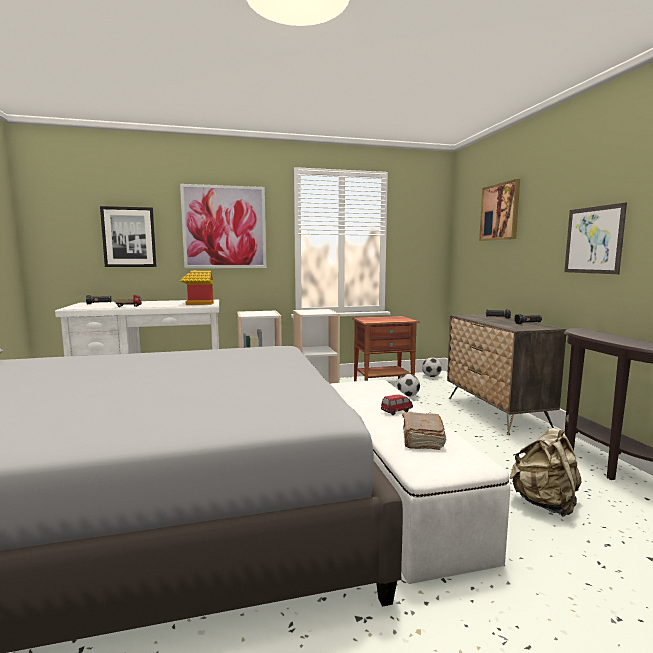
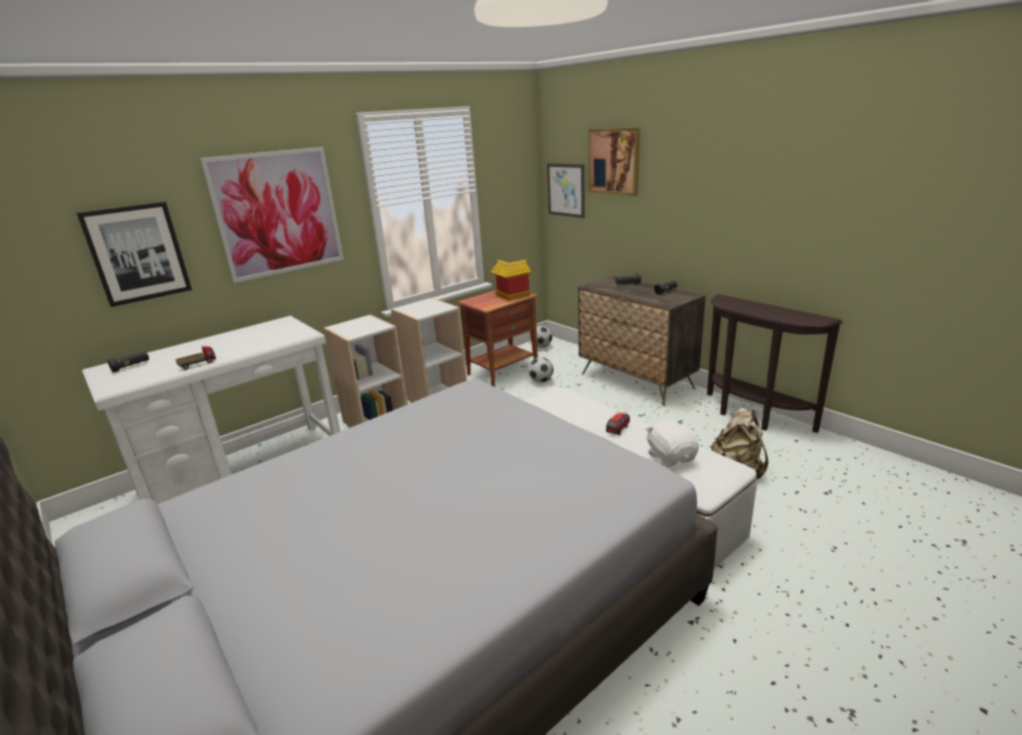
camera: 25 degrees left, 15 degrees up
toy house [180,270,214,305] -> toy house moved to [491,260,531,300]
brown book [402,412,447,450] -> white plush toy [646,419,699,467]
picture [564,202,627,274] -> picture moved to [547,163,585,218]

